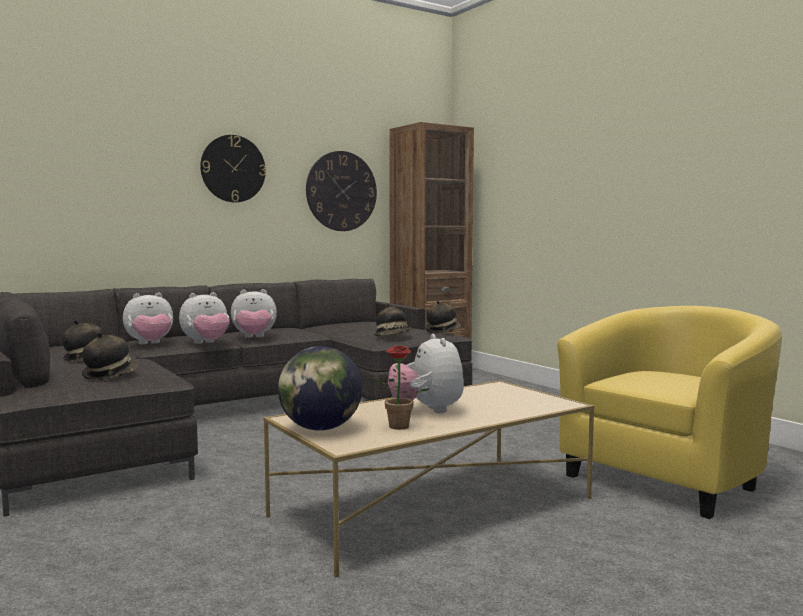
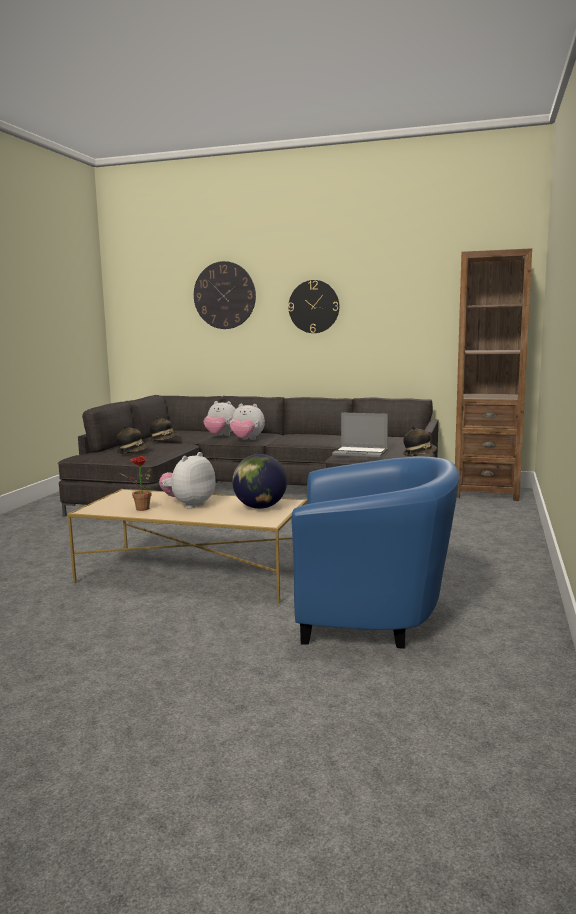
camera: 50 degrees right, 5 degrees up
plush toy [231,289,277,338] -> none
globe [278,346,362,431] -> globe moved to [232,454,287,509]
wall clock [306,151,377,231] -> wall clock moved to [194,261,256,329]
hat [374,303,411,336] -> laptop [332,412,388,458]
yellow armchair [557,306,782,519] -> blue armchair [291,457,459,649]

